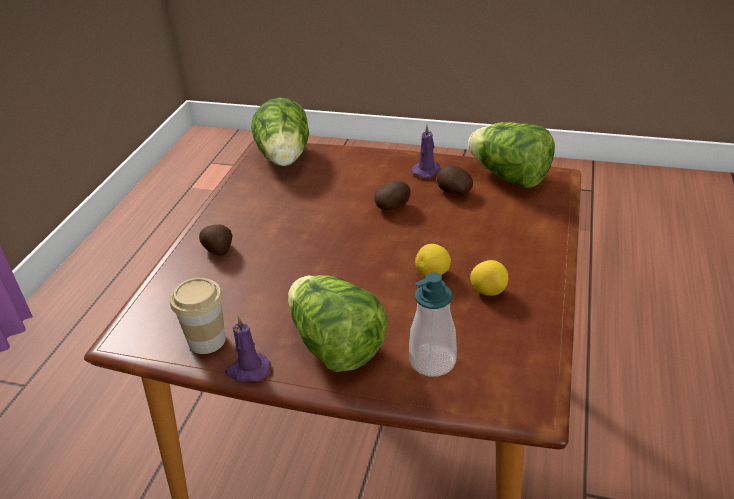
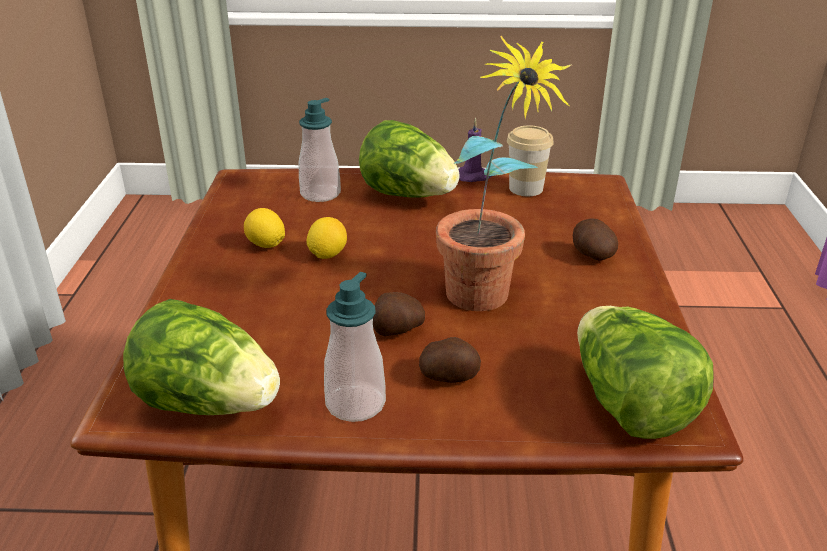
camera: 165 degrees right, 5 degrees down
purple candle [412,124,441,178] -> soap dispenser [324,272,386,422]
potato [437,165,473,195] -> potato moved to [419,337,481,383]
none -> potted plant [436,36,571,311]

